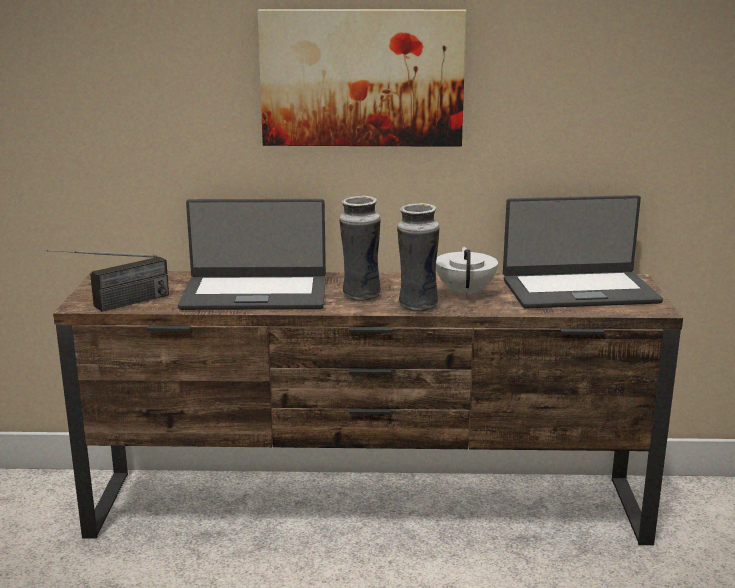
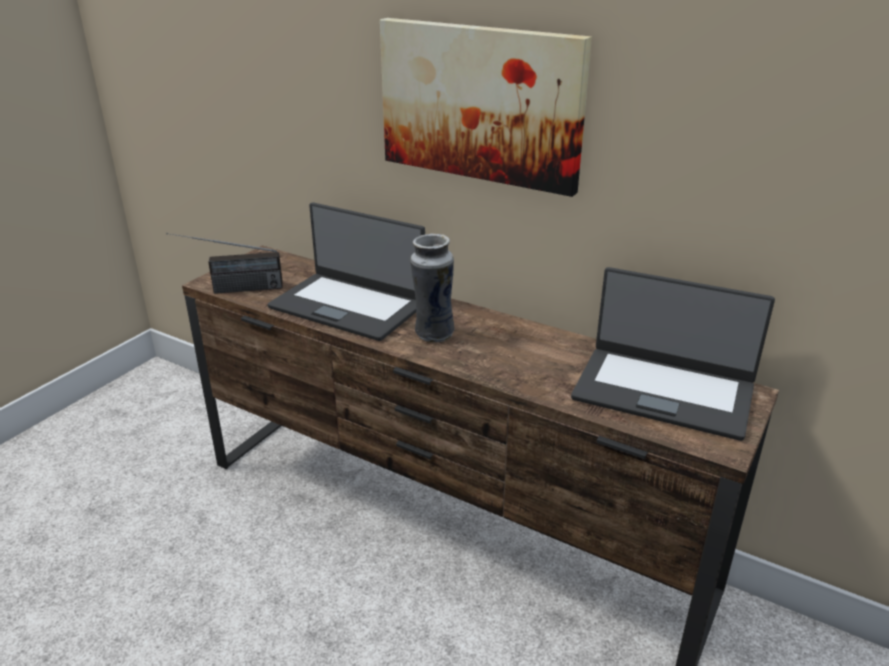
camera: 30 degrees right, 10 degrees up
vase [397,203,440,311] -> none
white teapot [436,247,498,297] -> none

